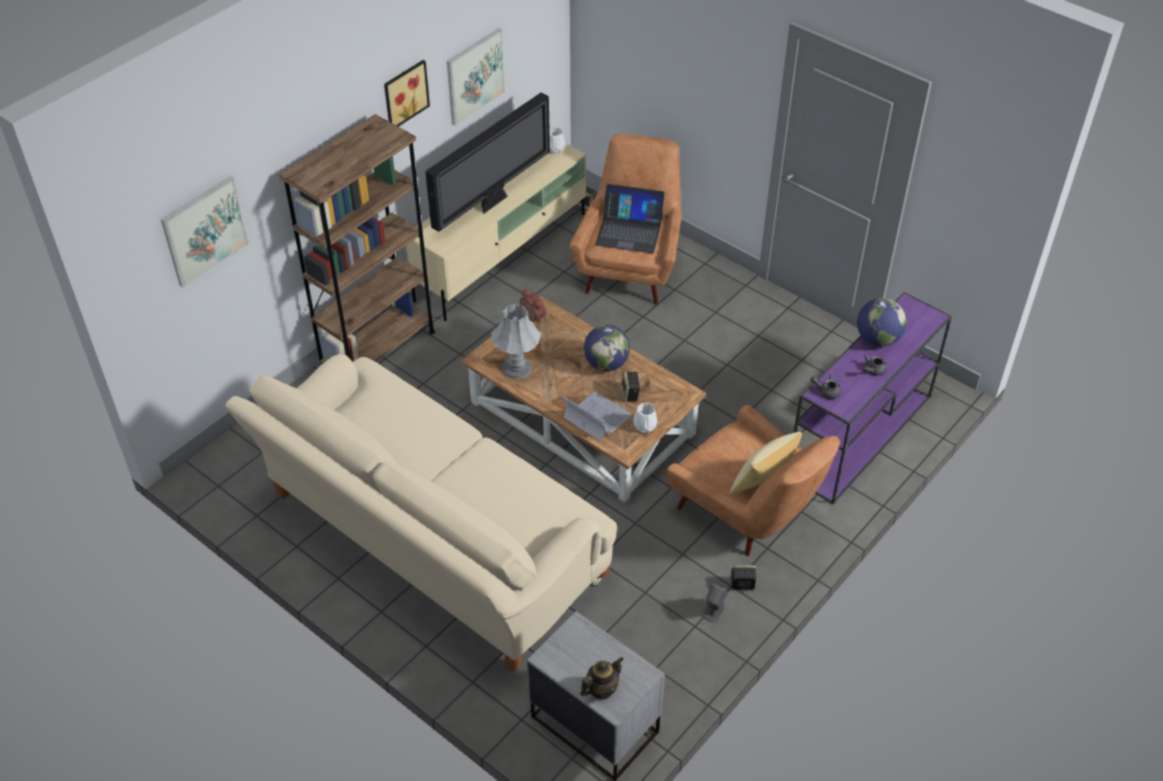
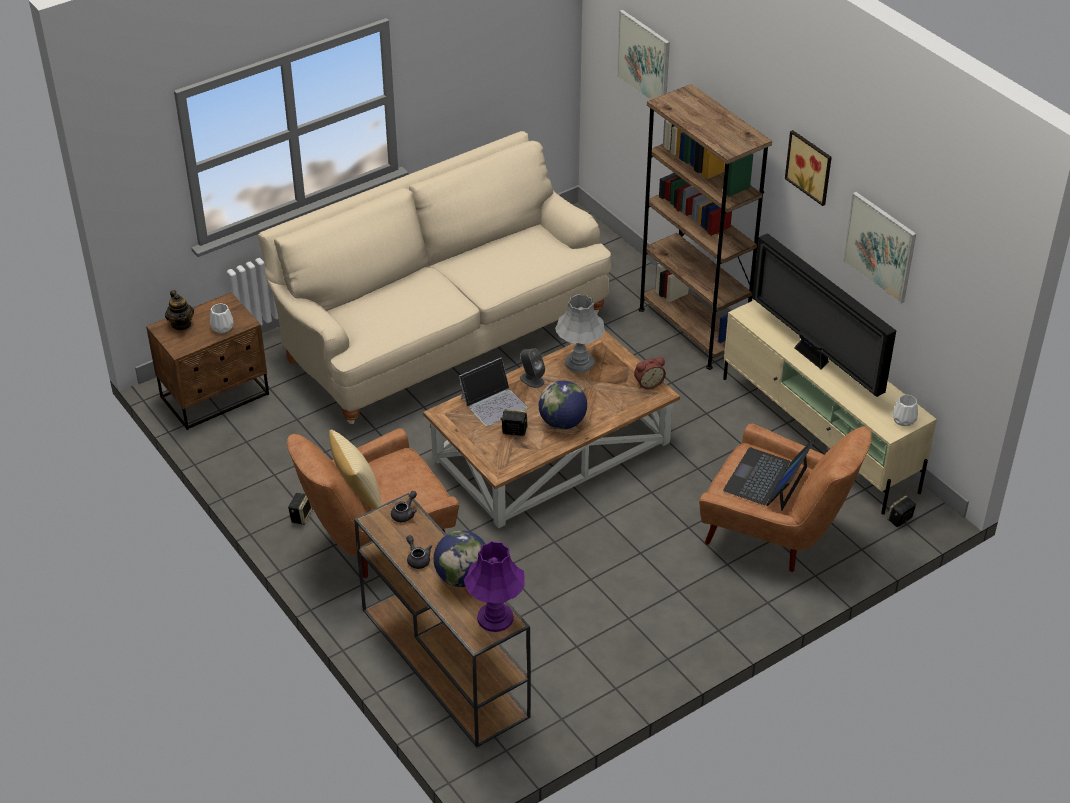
camera: 105 degrees right, 5 degrees down
grey nightstand [527,611,665,781] -> brown nightstand [146,292,269,430]
white vase [633,403,657,433] -> white vase moved to [210,303,234,334]
grey speaker [703,583,728,622] -> grey speaker moved to [520,348,545,388]
purple console table [793,292,952,504] -> brown console table [354,493,531,747]
none -> purple table lamp [464,541,525,632]

